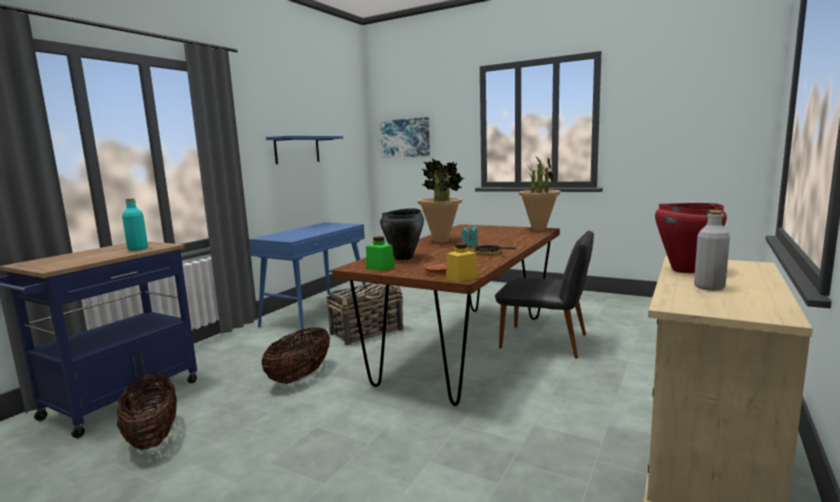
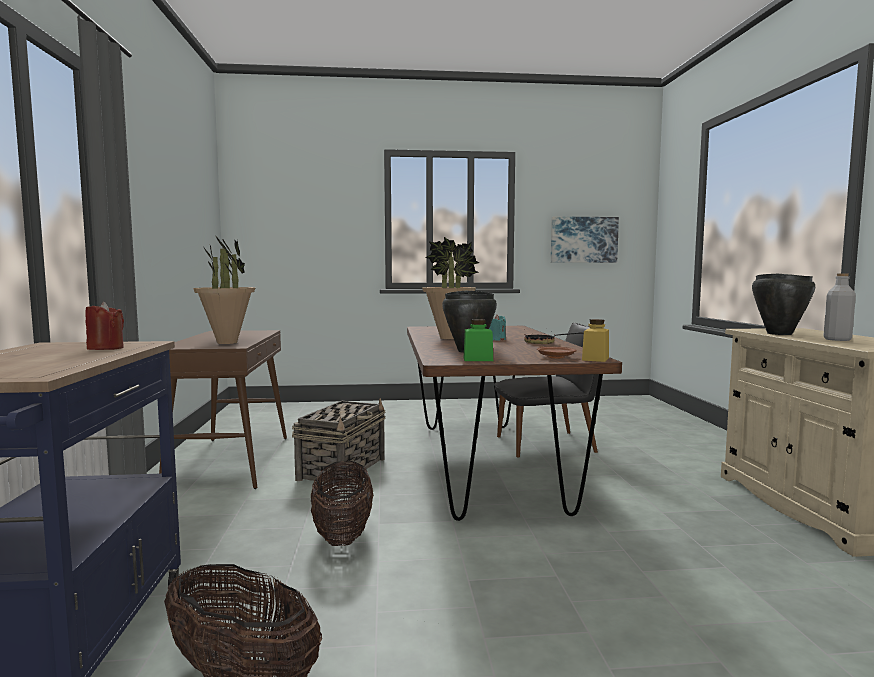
camera: 35 degrees left, 5 degrees down
turquoise bottle [122,198,148,251] -> red candle [85,302,124,350]
blue console table [249,222,366,335] -> brown console table [159,330,287,489]
blue shelf [266,136,343,164] -> none
picture [380,117,430,158] -> picture moved to [551,216,619,263]
potted plant [519,157,561,231] -> potted plant moved to [193,234,255,344]
red cooking pot [655,203,727,273] -> black cooking pot [752,273,815,335]

